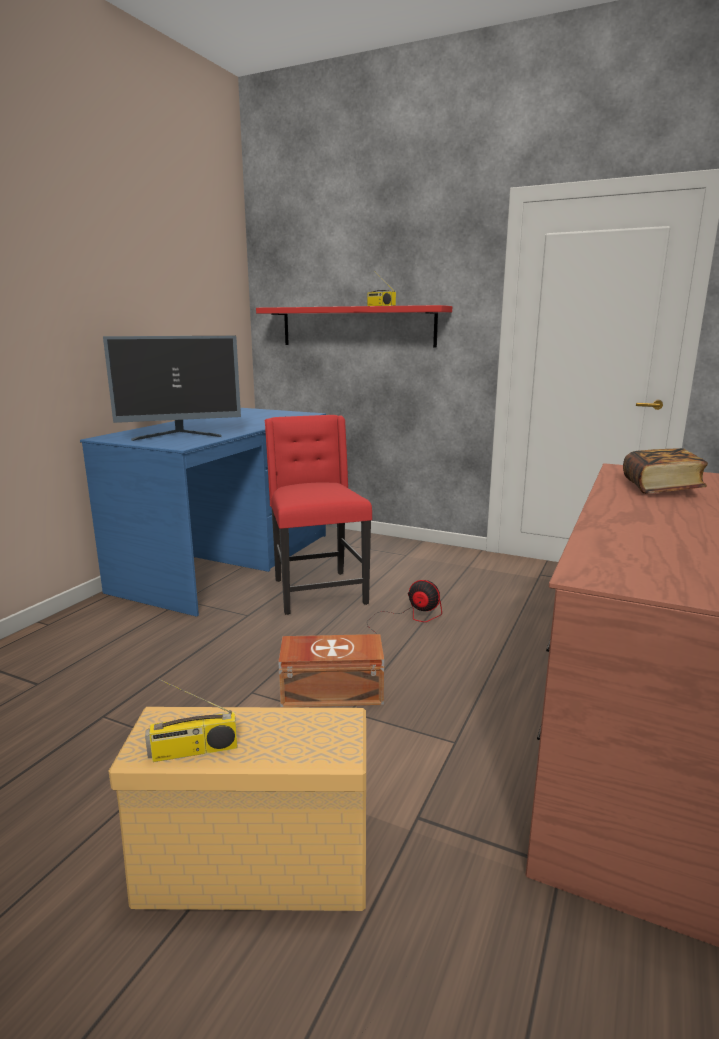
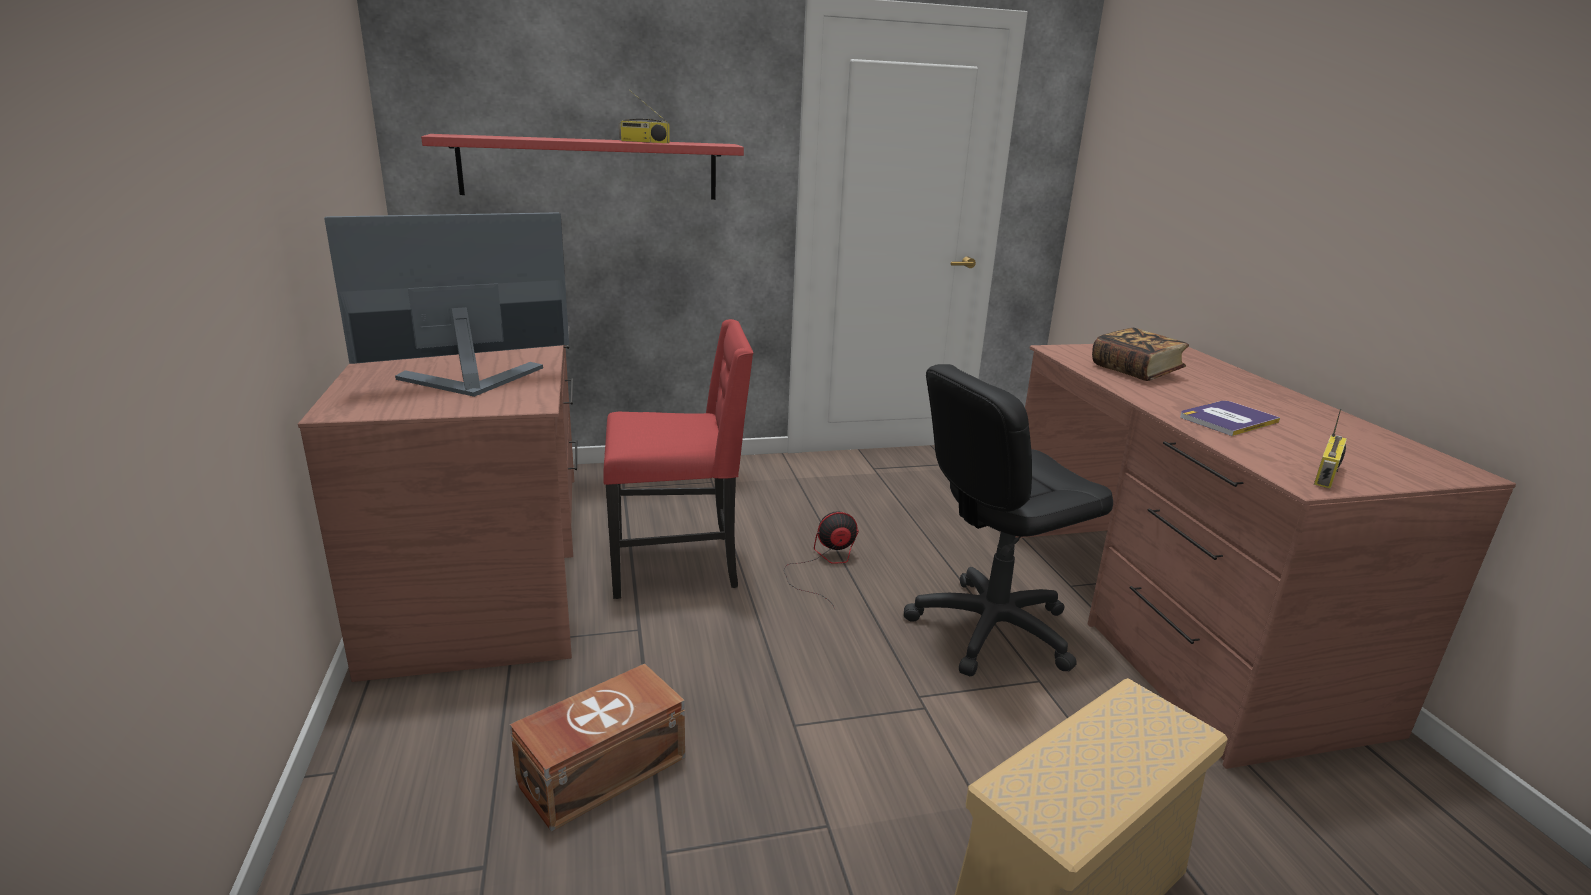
camera: 40 degrees left, 5 degrees up
blue desk [80,408,326,617] -> brown desk [298,326,577,682]
monitor [103,336,241,441] -> monitor turned 150 degrees counterclockwise [324,212,569,397]
radio [145,679,238,762] -> radio moved to [1314,408,1347,489]
red chair [264,415,372,615] -> red chair turned 135 degrees clockwise [603,319,754,599]
brown storage box [278,634,384,707] -> brown storage box moved to [510,664,685,832]
none -> black office chair [904,364,1113,677]
none -> book [1180,401,1280,436]

